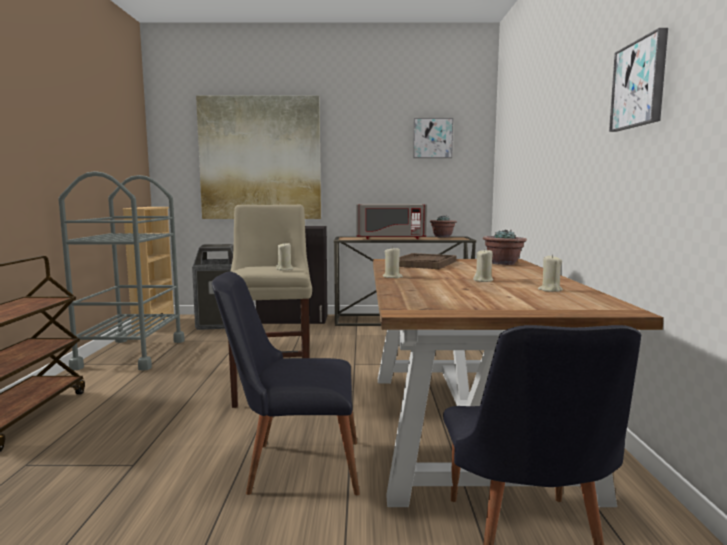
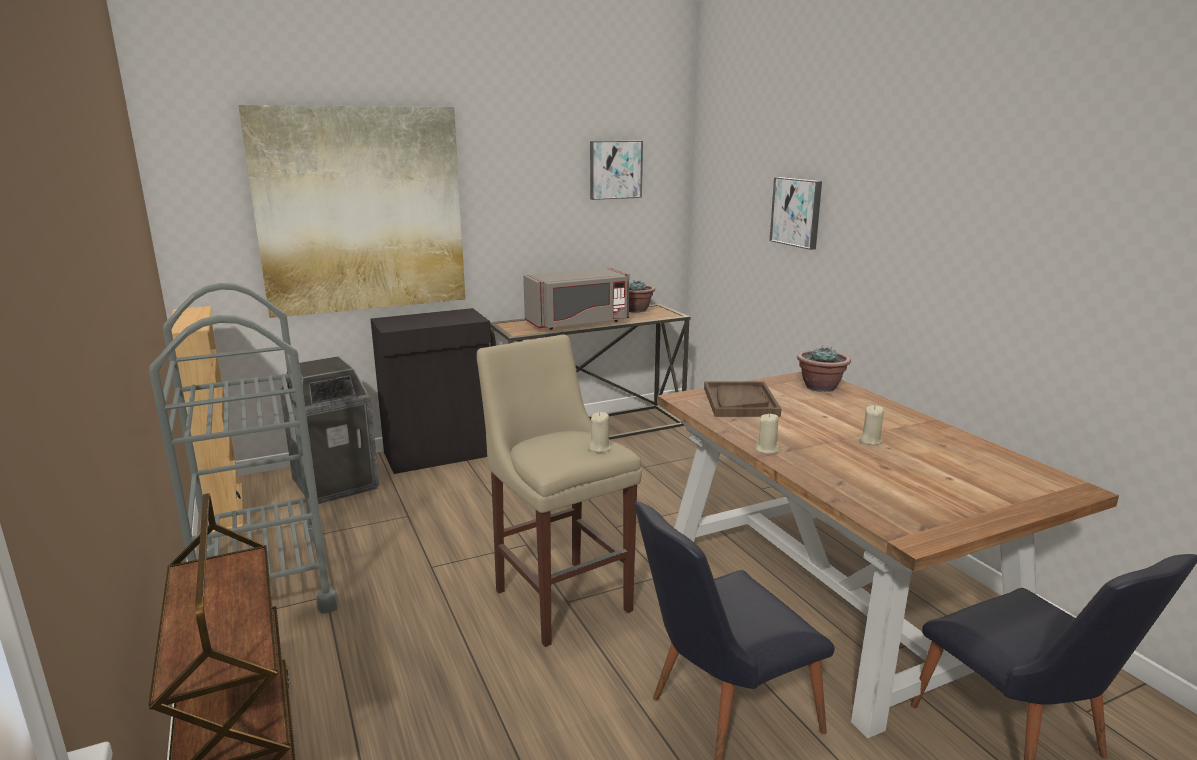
camera: 25 degrees left, 10 degrees up
beige candle [538,255,563,292] -> none
picture [609,28,668,132] -> picture moved to [769,177,822,250]

